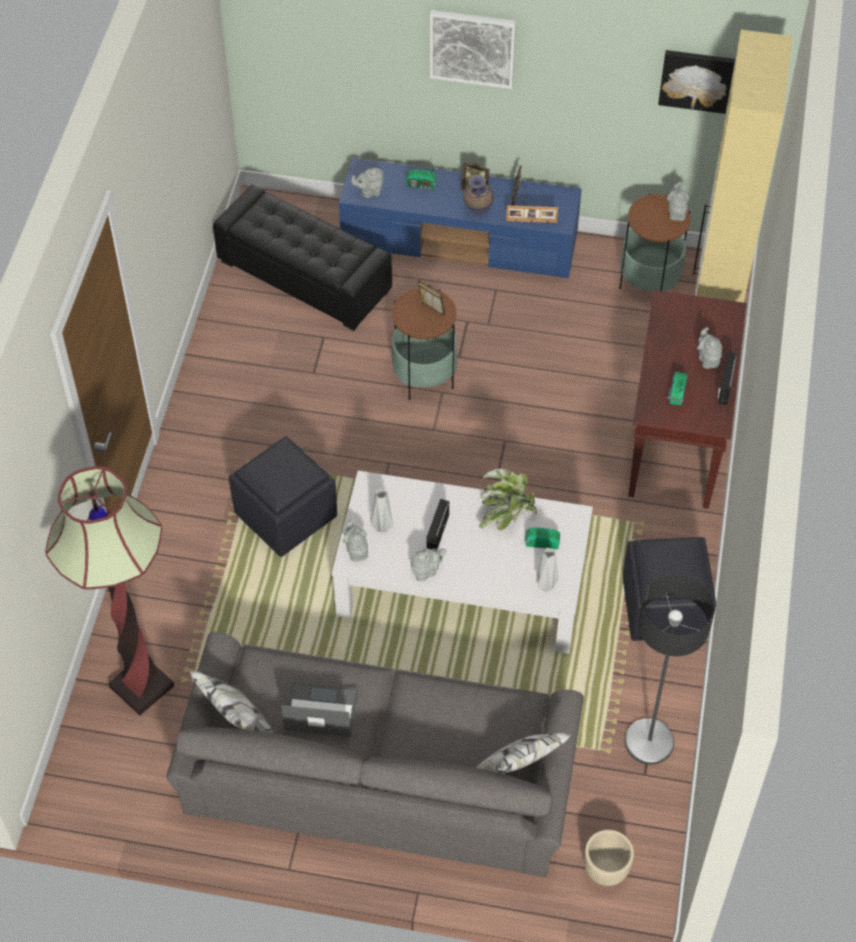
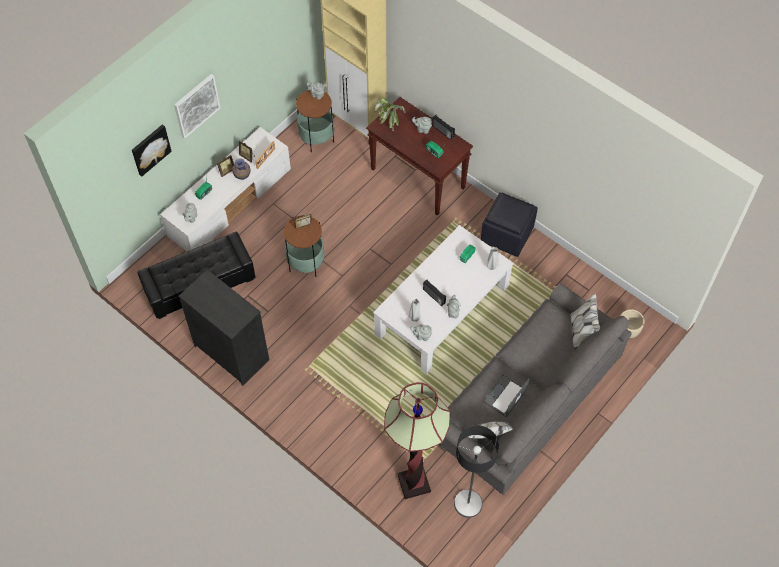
camera: 60 degrees left, 5 degrees up
black ottoman [229,436,337,557] -> none
blue tv stand [339,157,582,278] -> white tv stand [160,127,291,251]
potted plant [479,469,537,531] -> potted plant moved to [375,97,406,131]
floor lamp [625,574,714,764] -> floor lamp moved to [454,425,499,518]
picture [658,50,735,114] -> picture moved to [132,124,172,177]
none -> black dresser [178,270,269,386]

